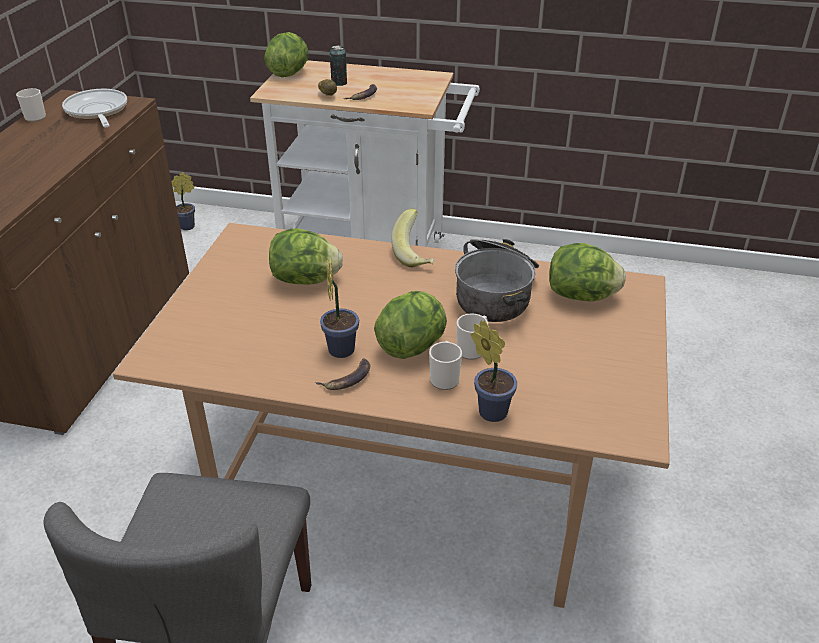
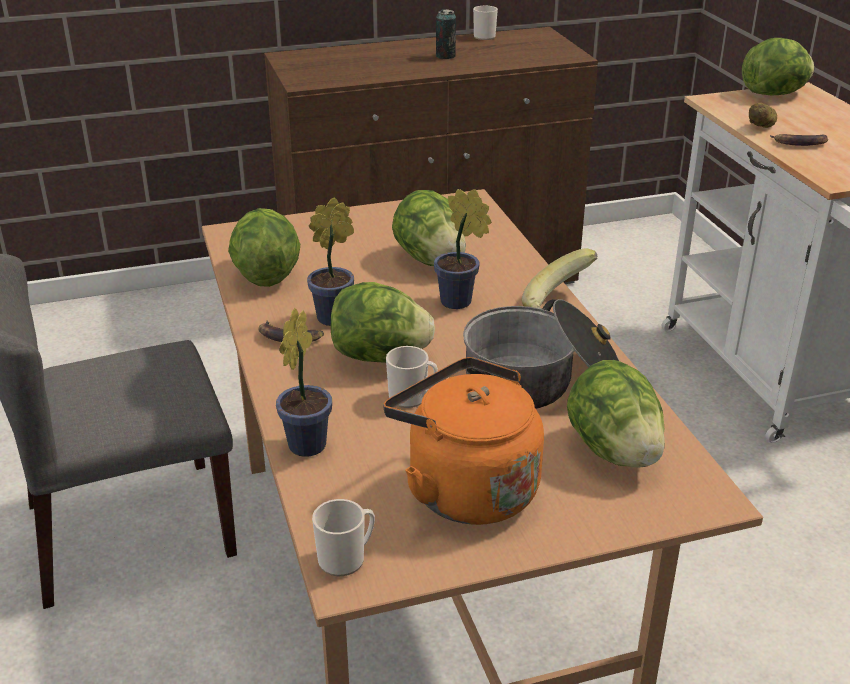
camera: 60 degrees right, 5 degrees down
frying pan [62,89,127,127] -> none
potted plant [171,172,195,230] -> potted plant moved to [434,189,492,309]
can [330,45,347,86] -> can moved to [436,9,456,59]
mug [429,341,462,390] -> mug moved to [312,499,375,576]
none -> lettuce [228,208,300,287]
none -> orange kettle [383,357,544,525]

